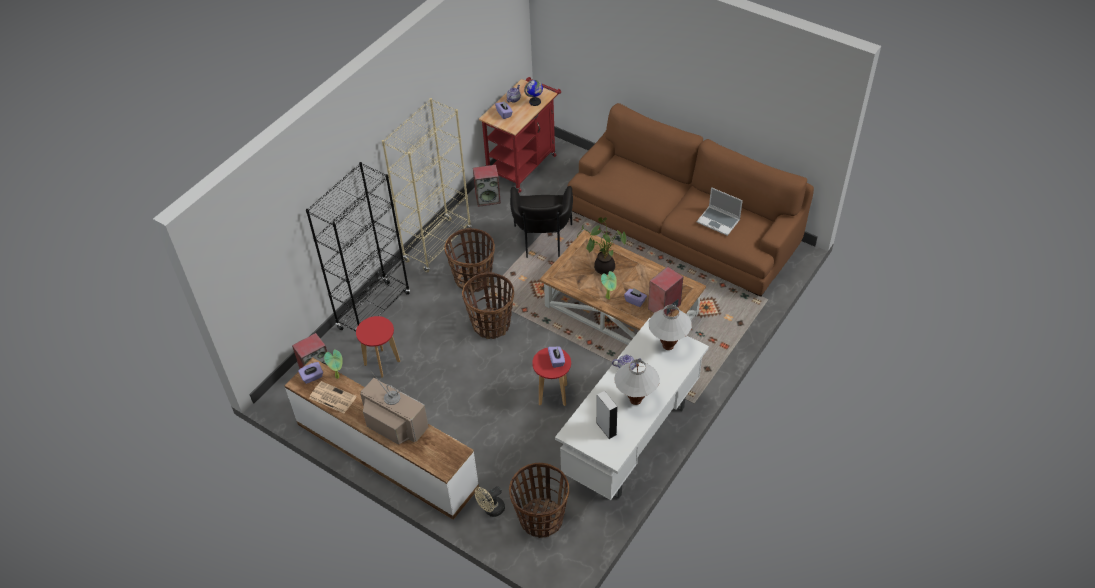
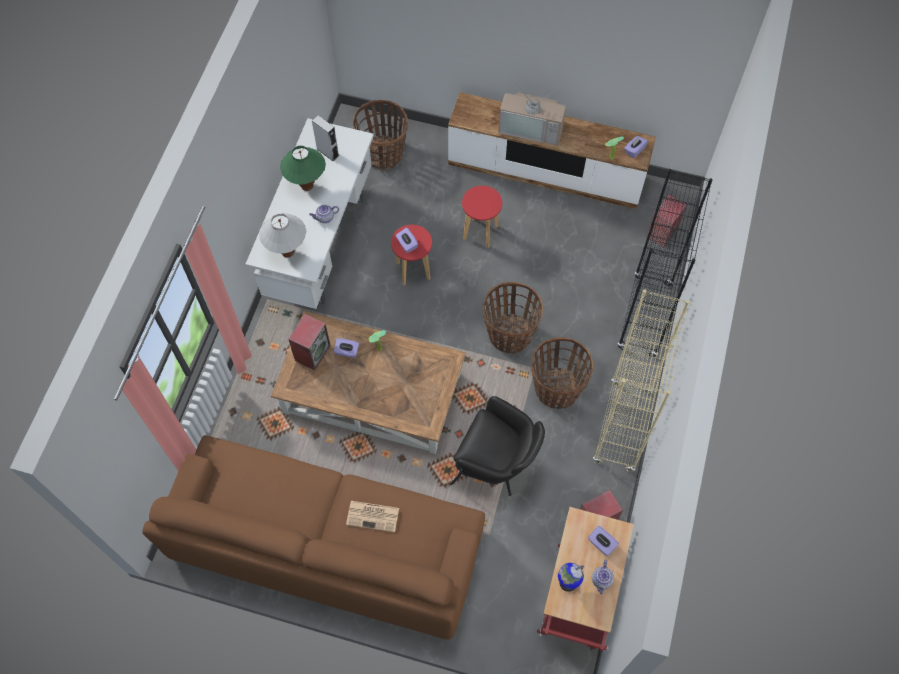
camera: 160 degrees right, 15 degrees up
newspaper [309,381,357,413] -> newspaper moved to [346,501,399,532]
red stool [356,316,400,378] -> red stool moved to [462,186,502,248]
beige fan [475,486,505,517] -> none
black armchair [510,186,573,258] -> black armchair turned 135 degrees clockwise [450,396,545,496]
potted plant [577,217,626,275] -> none
white table lamp [614,359,659,405] -> green table lamp [280,146,326,191]
laptop [697,187,743,236] -> none

